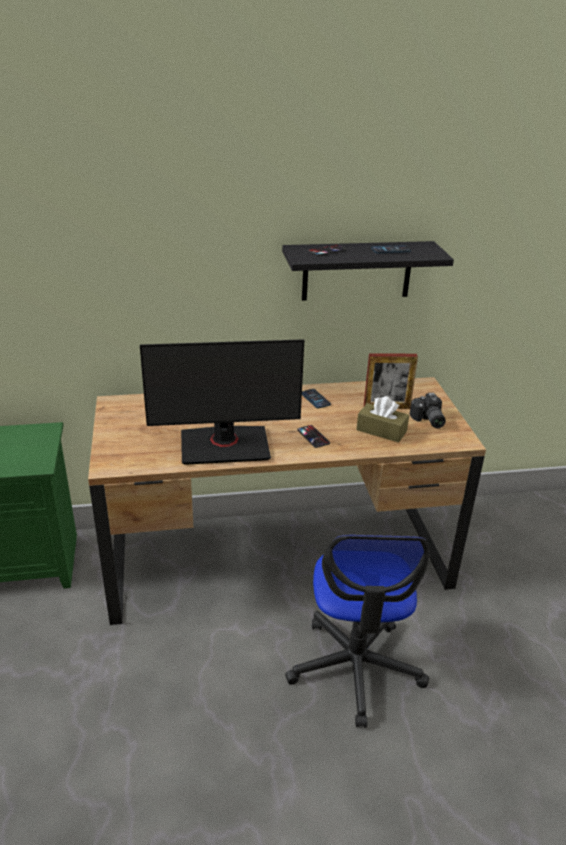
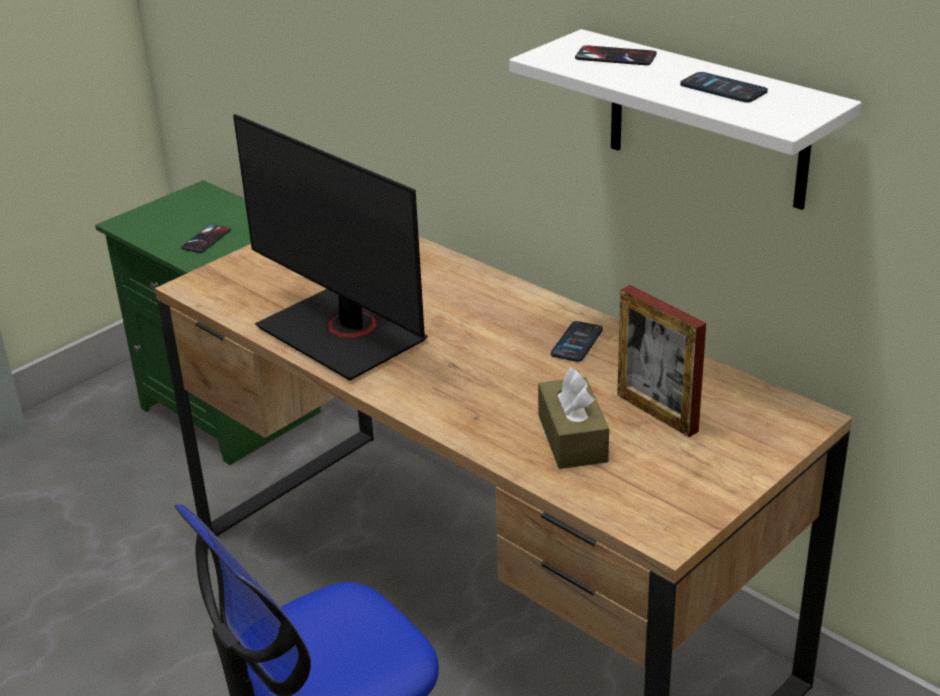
camera: 55 degrees right, 0 degrees up
black shelf [282,241,454,301] -> white shelf [509,29,861,210]
phone [297,425,330,448] -> phone moved to [181,224,231,253]
camera [410,393,446,428] -> none

